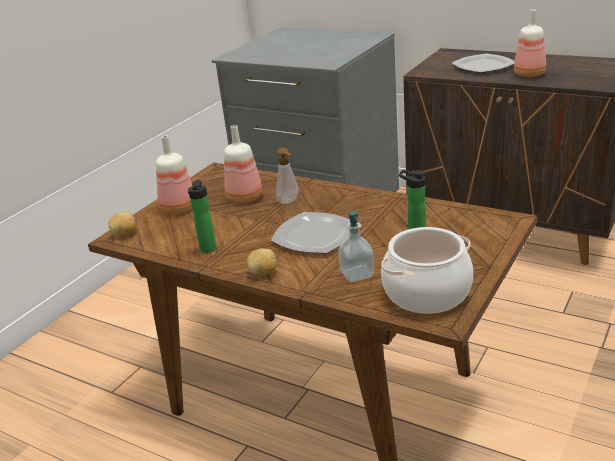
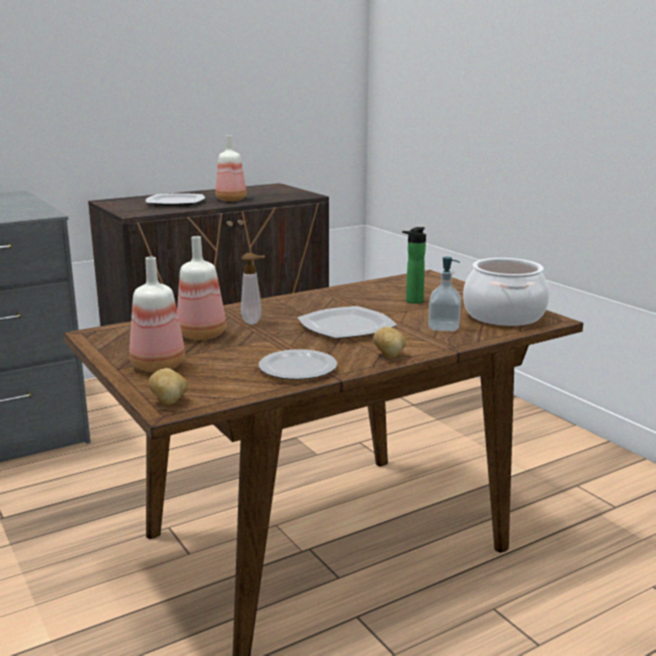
camera: 65 degrees left, 10 degrees down
bottle [188,180,217,253] -> plate [259,349,337,380]

